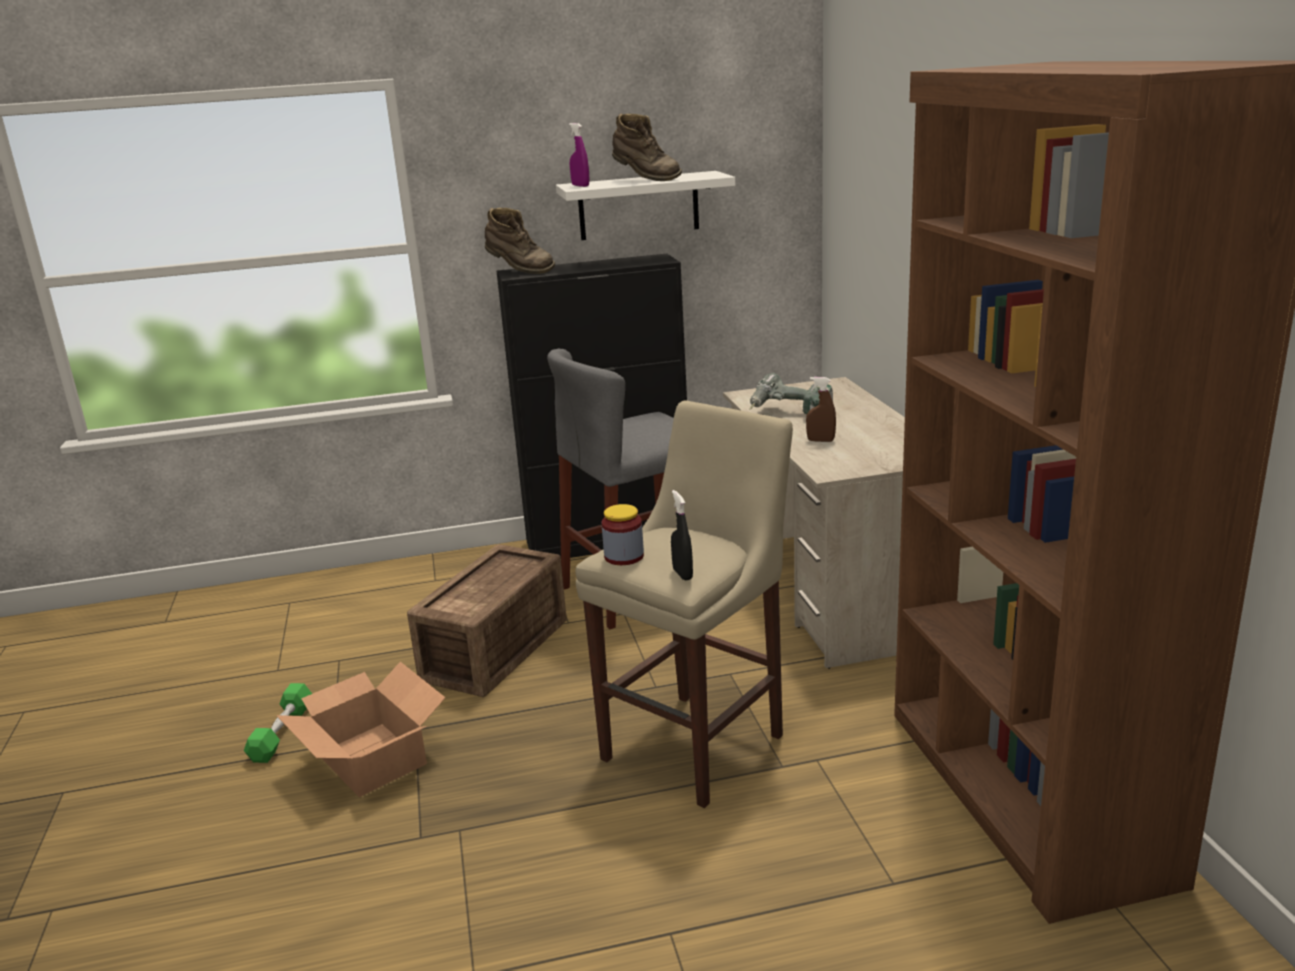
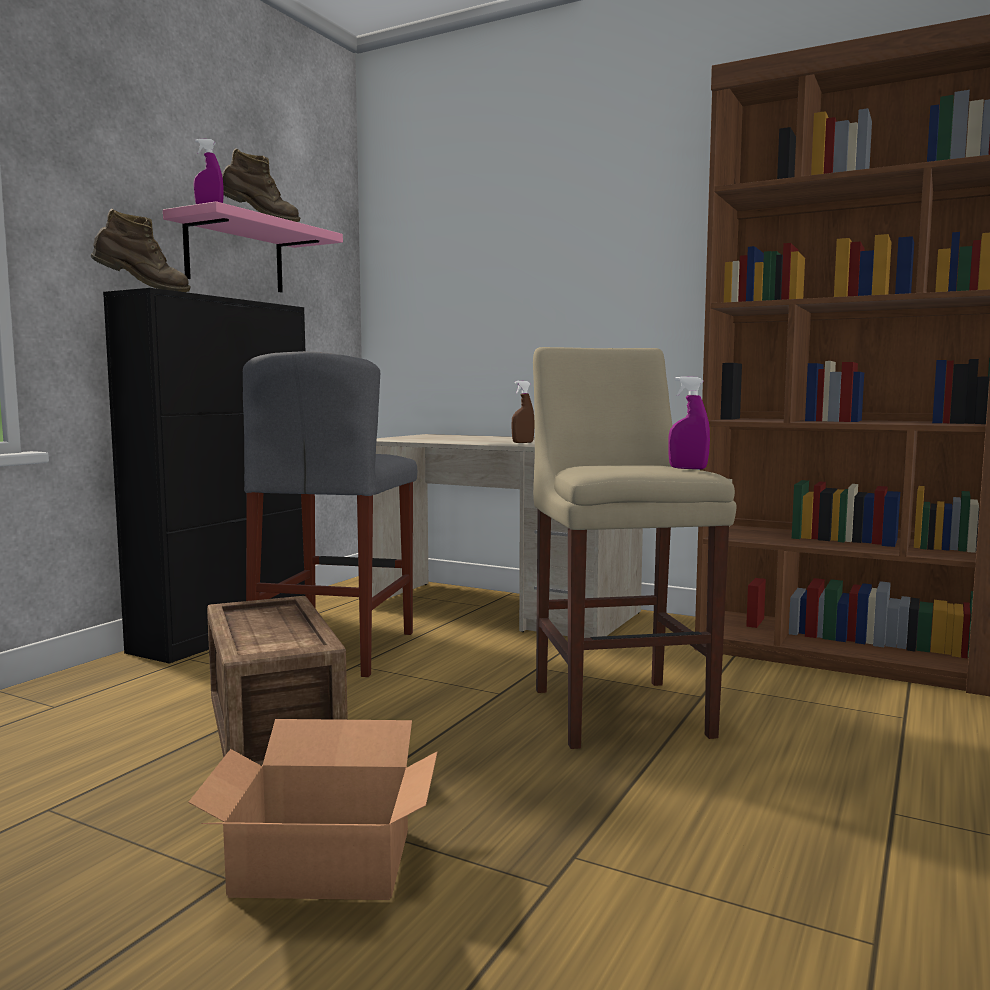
camera: 50 degrees left, 15 degrees down
green dumbbell [244,683,312,763] -> none
white shelf [556,171,735,240] -> pink shelf [163,201,343,293]
jar [602,504,644,565] -> none
black spray bottle [671,490,693,580] -> purple spray bottle [668,376,710,469]
power drill [749,373,833,414] -> none

